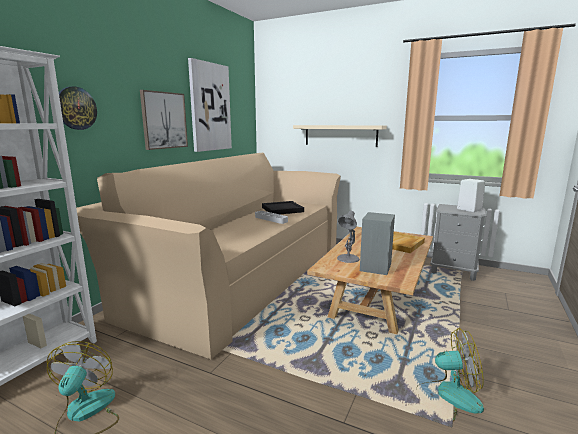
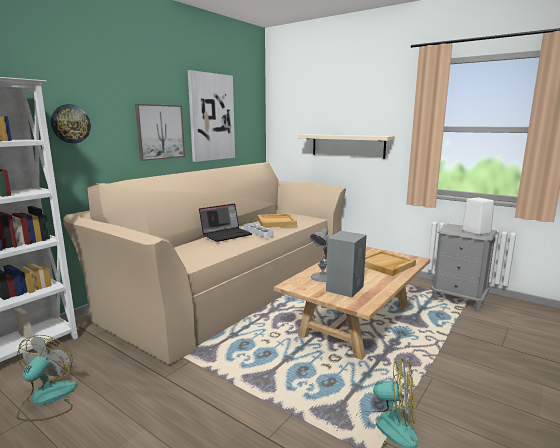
camera: 10 degrees right, 0 degrees up
black tray [262,201,304,214] -> beige tray [258,214,297,228]
none -> laptop [199,203,253,242]

